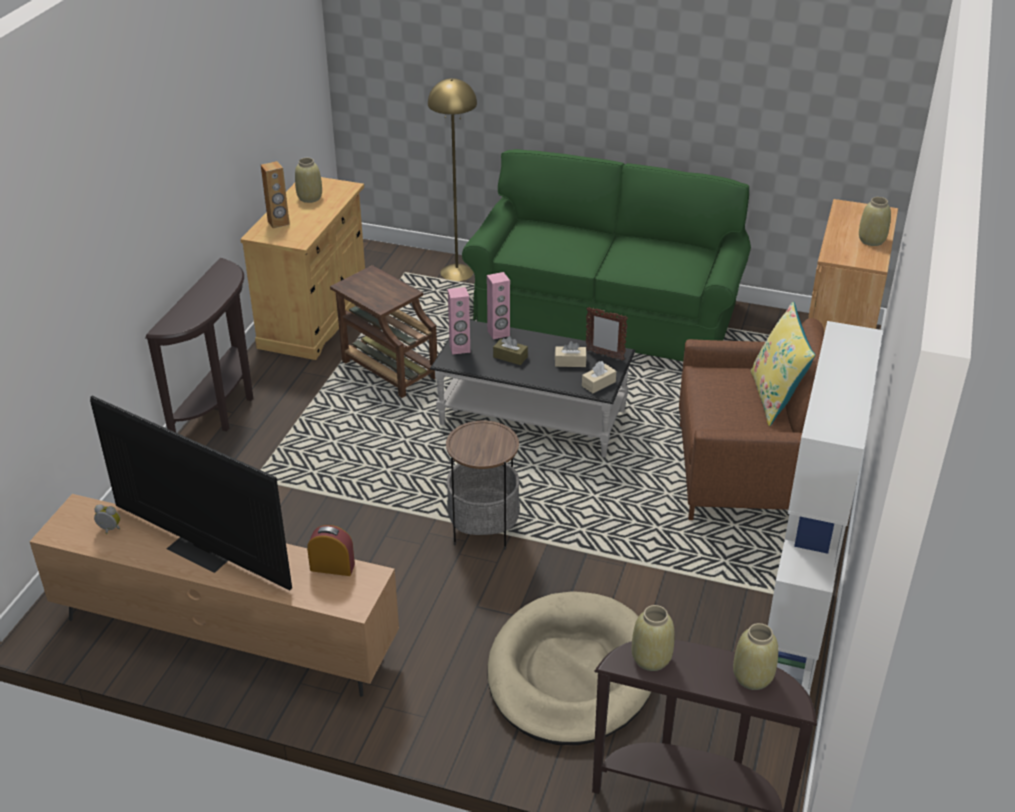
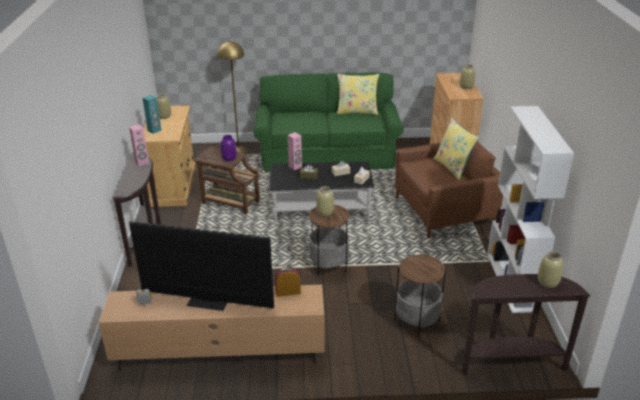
camera: 20 degrees left, 5 degrees down
brown speaker [261,161,290,228] -> turquoise speaker [143,95,162,134]
pink speaker [448,287,470,355] -> pink speaker moved to [129,124,149,166]
beige dog bed [487,591,651,745] -> side table [394,254,446,339]
picture frame [586,307,628,360] -> none
beige vase [632,605,674,671] -> beige vase moved to [316,186,334,216]
none -> purple vase [221,135,237,161]
none -> yellow pillow [336,74,379,115]

